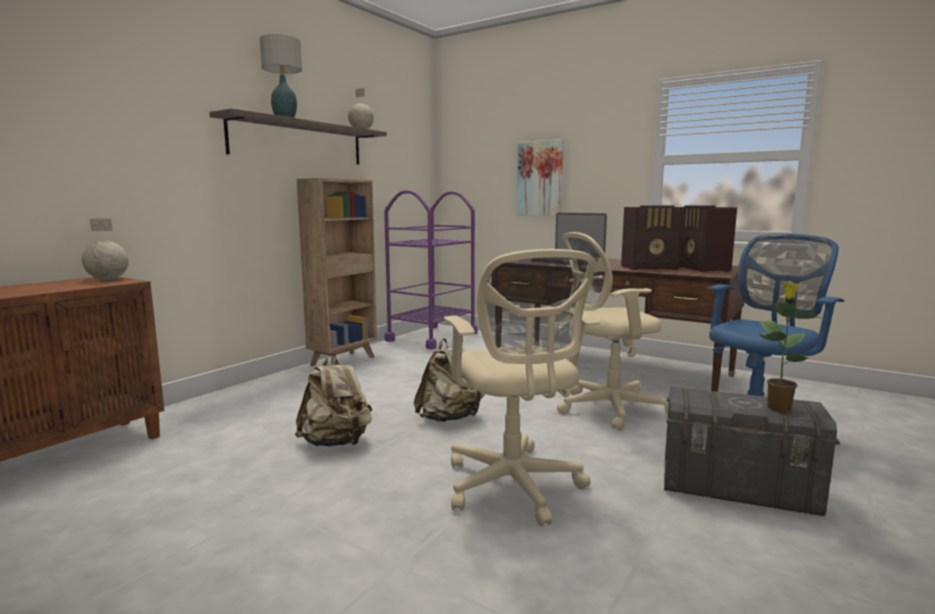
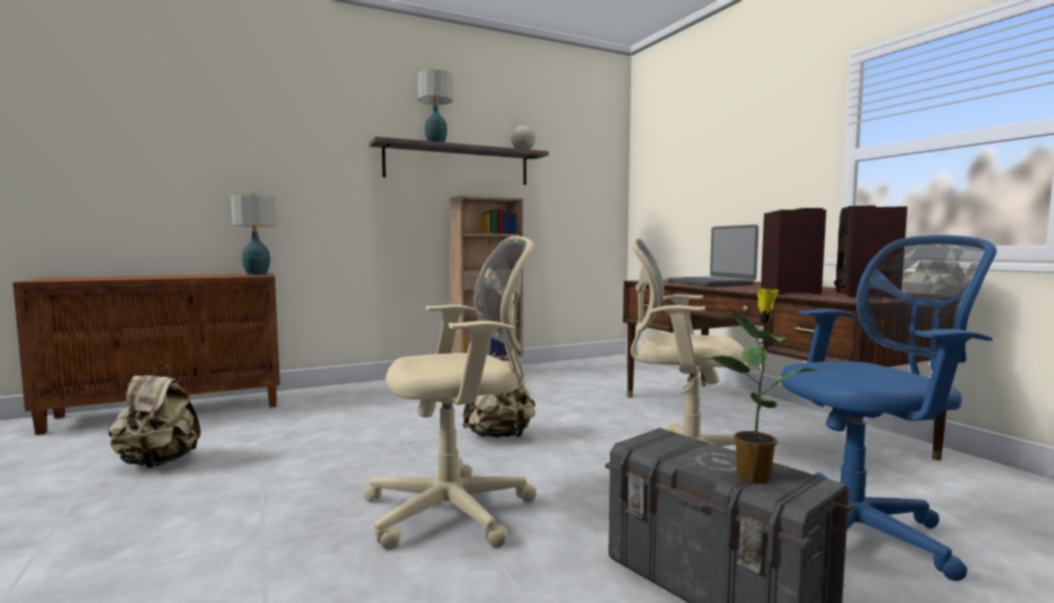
camera: 30 degrees right, 5 degrees down
globe [82,218,129,280] -> table lamp [231,194,276,275]
beige backpack [295,354,372,446] -> beige backpack moved to [109,364,201,468]
purple cart [384,190,477,349] -> none
beige office chair [444,249,599,526] -> beige office chair turned 120 degrees counterclockwise [364,236,537,550]
picture [517,139,564,216] -> none
radio [621,205,684,270] -> radio turned 105 degrees counterclockwise [761,208,827,295]

